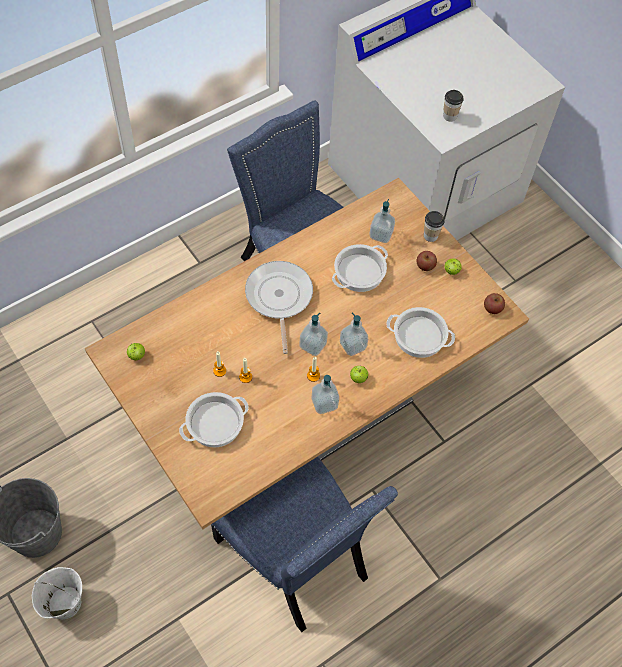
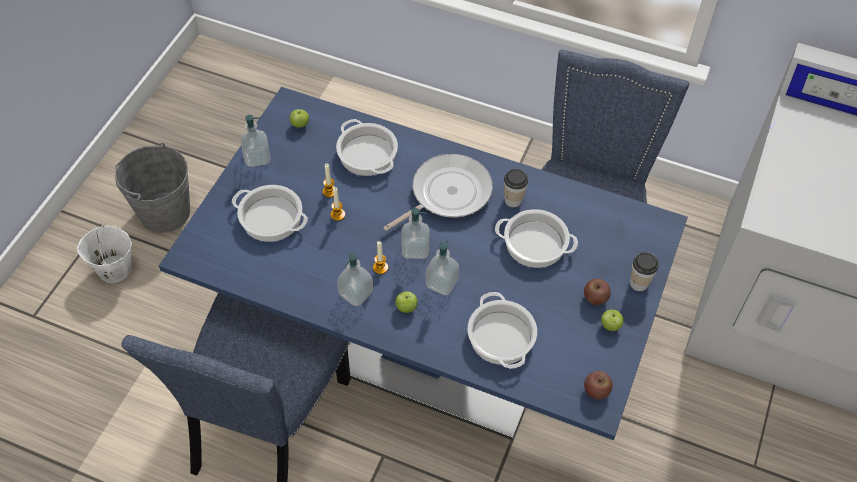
camera: 60 degrees right, 5 degrees down
brown dining table [85,178,529,529] -> blue dining table [159,87,688,440]
soap dispenser [369,199,395,243] -> soap dispenser moved to [241,115,271,167]
cup [443,90,464,122] -> cup moved to [504,169,528,207]
none -> cooking pot [336,119,398,176]

